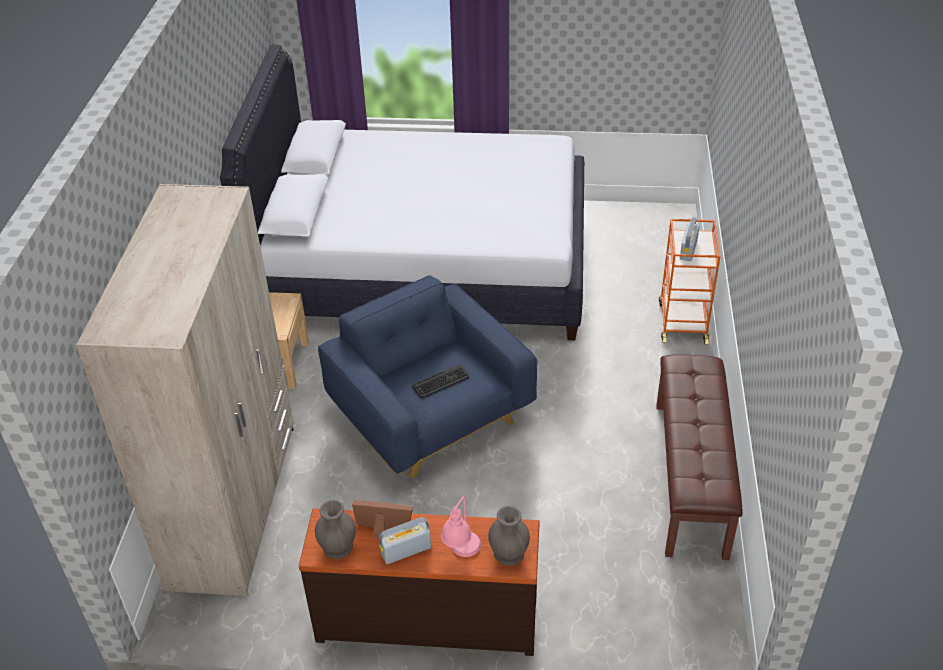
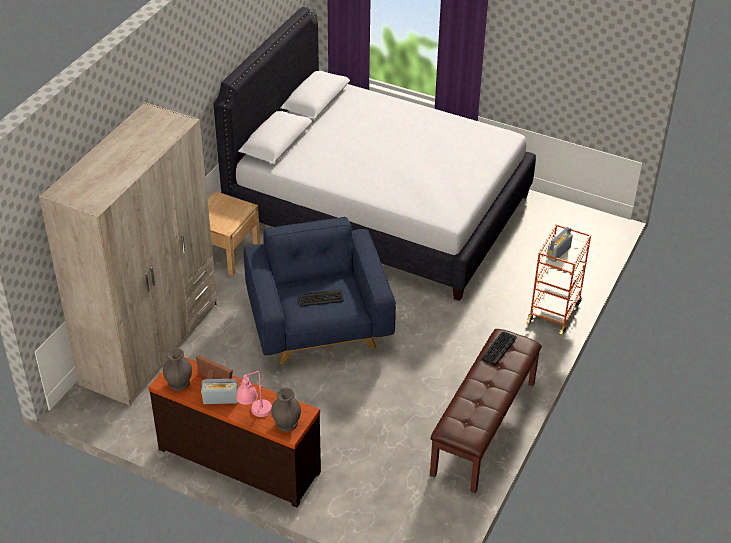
camera: 20 degrees right, 0 degrees up
none -> keyboard [482,332,516,365]

